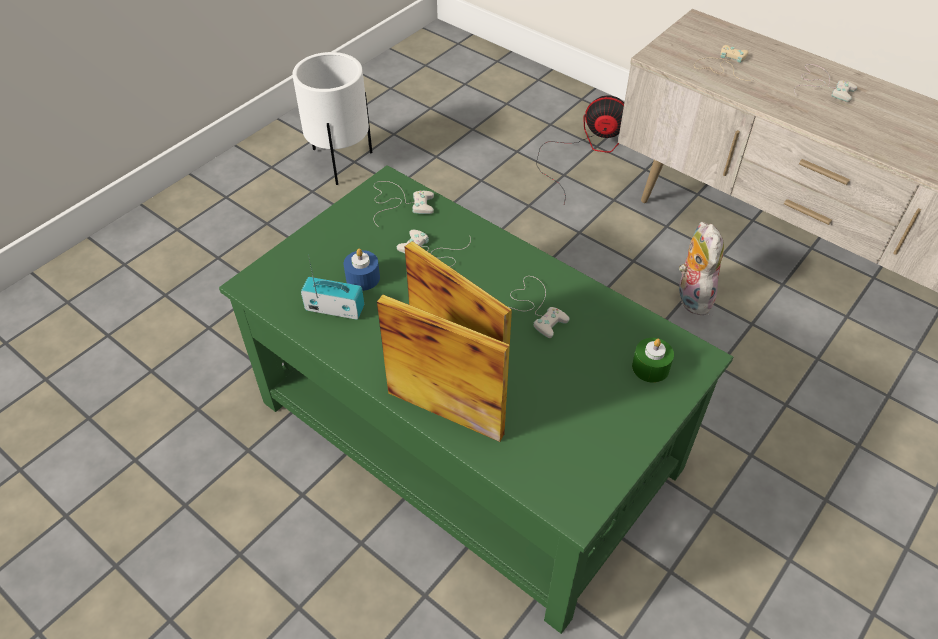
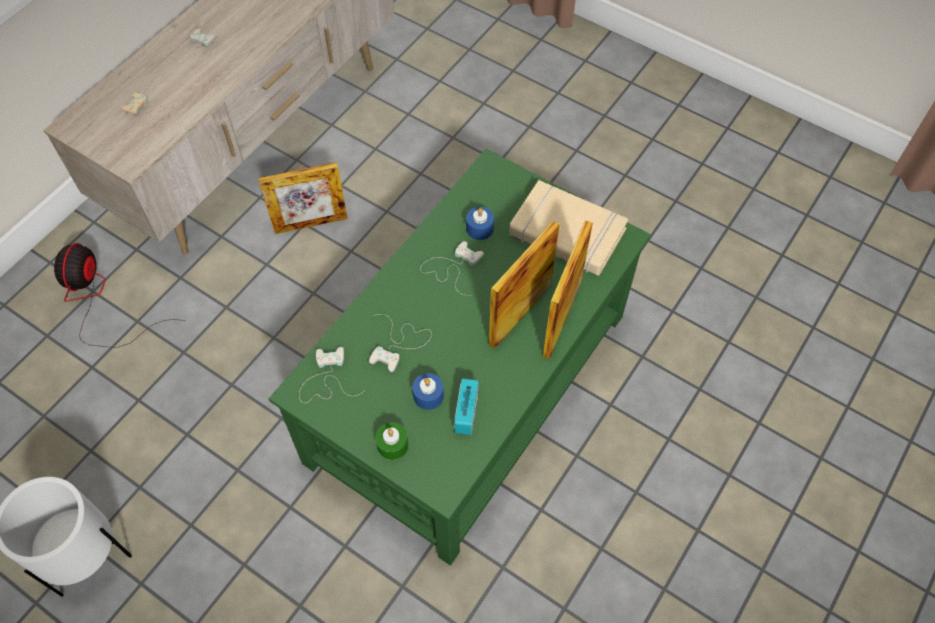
camera: 95 degrees left, 10 degrees up
green candle [632,338,674,383] -> green candle moved to [375,422,408,460]
plush toy [679,222,724,315] -> picture frame [259,162,348,234]
none -> blue candle [466,207,494,240]
none -> beige book [509,180,629,276]

